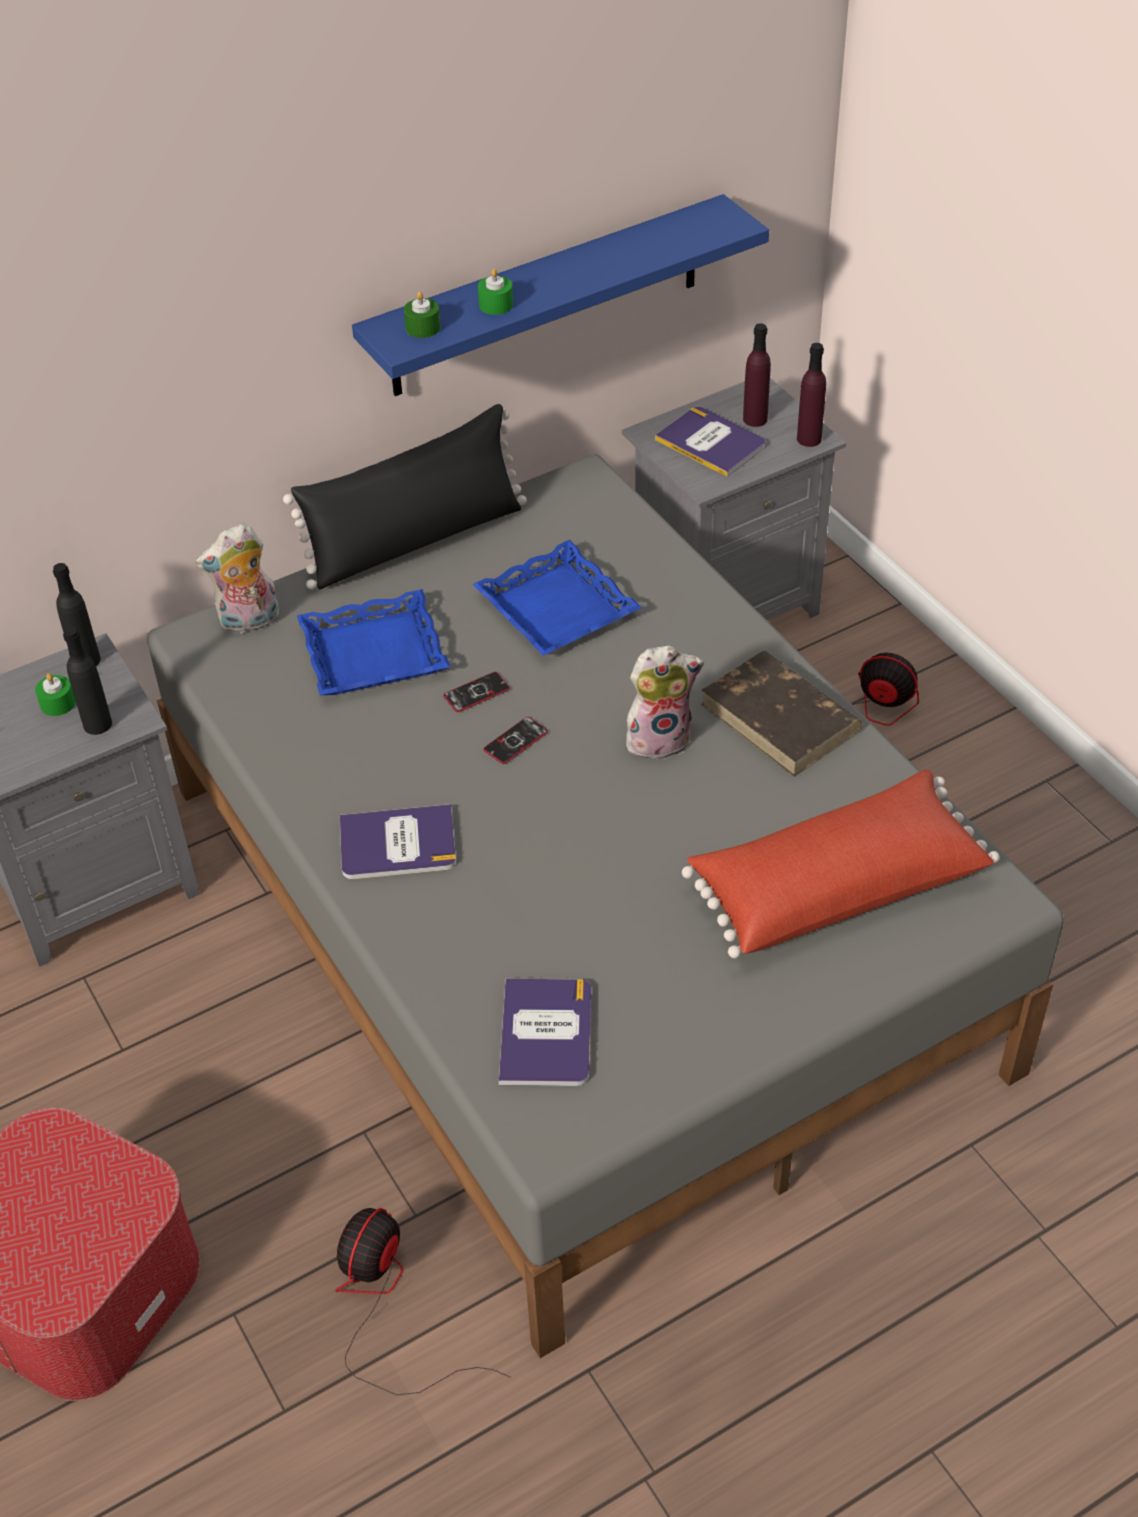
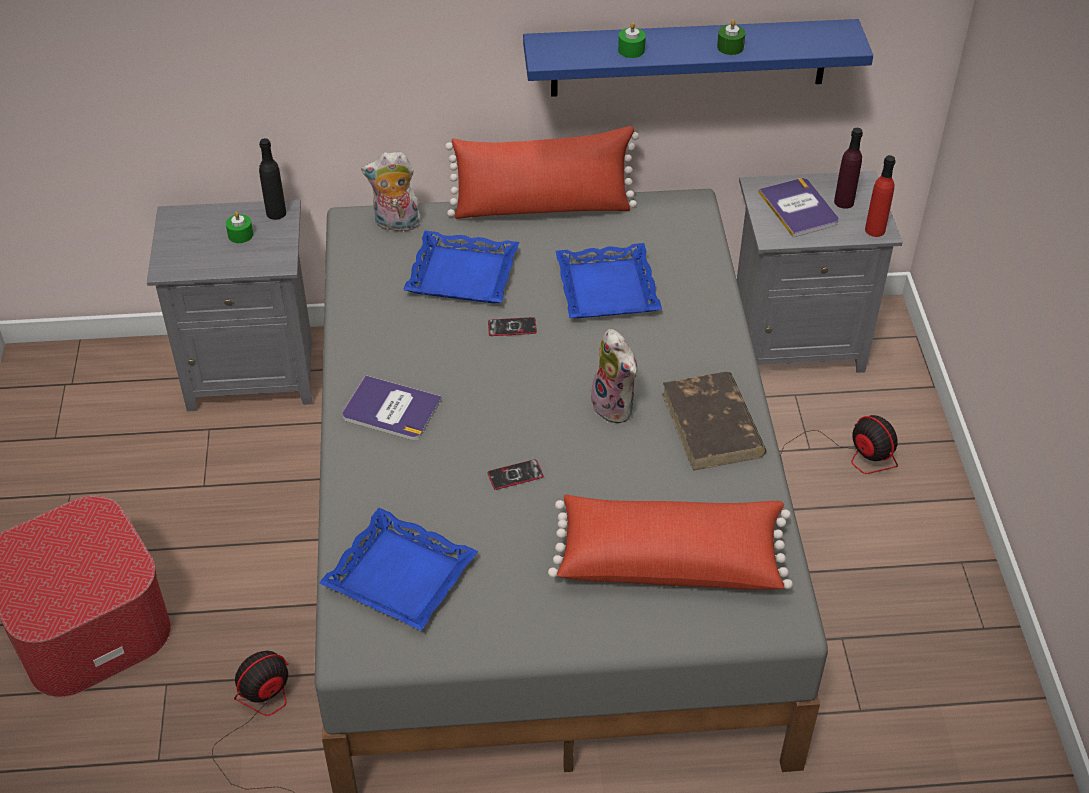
camera: 25 degrees right, 0 degrees up
black bottle [63,626,112,735] -> none
black pillow [283,404,527,590] -> red pillow [445,126,639,219]
green candle [404,291,440,338] -> green candle moved to [717,19,745,55]
phone [483,717,548,764] -> phone moved to [488,459,544,490]
book [498,979,591,1086] -> blue tray [319,508,478,631]
plush toy [626,646,704,760] -> plush toy turned 45 degrees clockwise [591,329,637,423]
purple bottle [797,343,826,447] -> red bottle [865,155,896,237]

